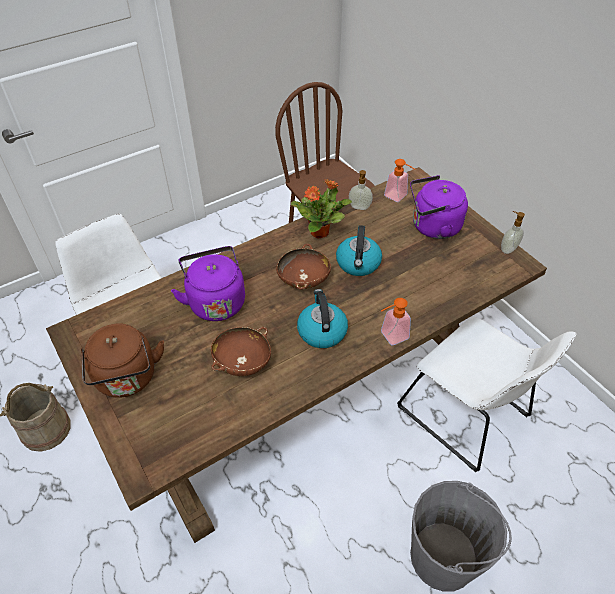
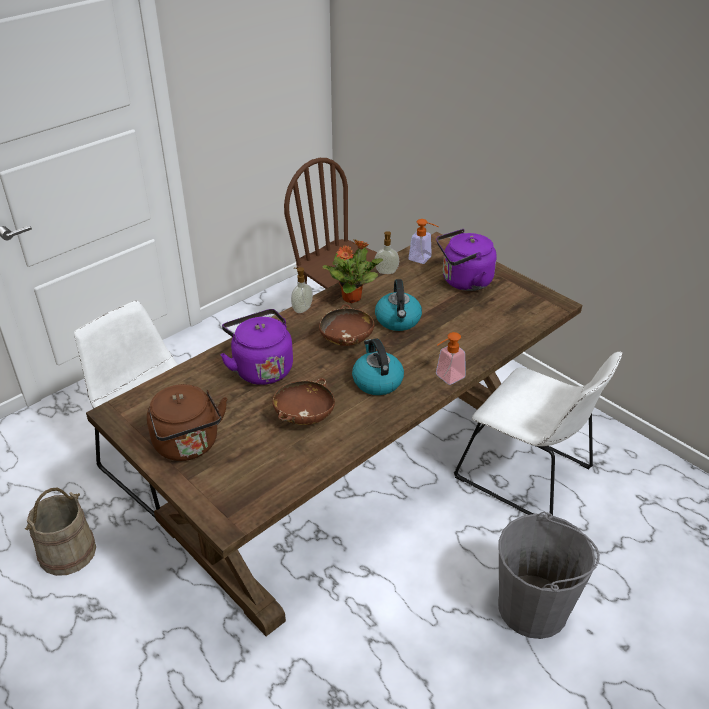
camera: 10 degrees left, 10 degrees down
soap dispenser [501,211,525,254] -> soap dispenser moved to [291,267,313,313]

